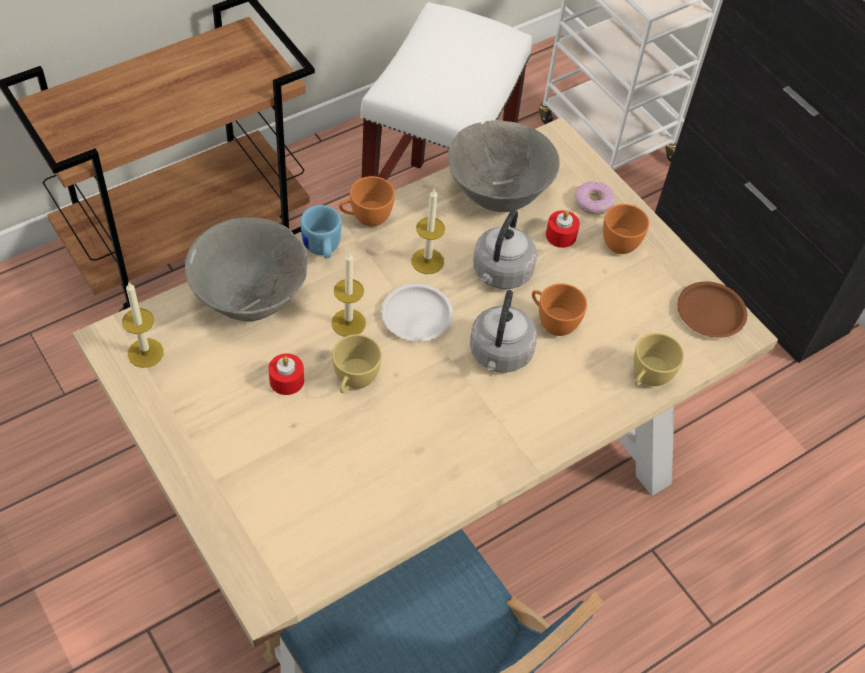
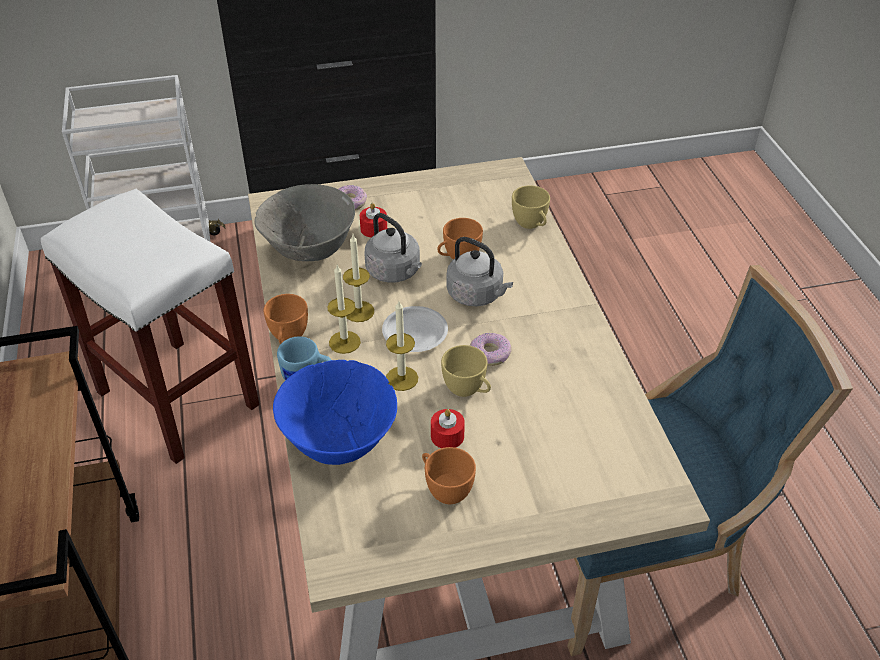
camera: 65 degrees left, 10 degrees down
candle [122,282,164,368] -> candle moved to [327,265,361,354]
grey bowl [185,217,308,321] -> blue bowl [273,360,397,465]
orange cup [603,204,649,254] -> orange cup moved to [422,447,476,504]
brown plate [677,281,747,338] -> none
none -> donut [470,333,512,366]

